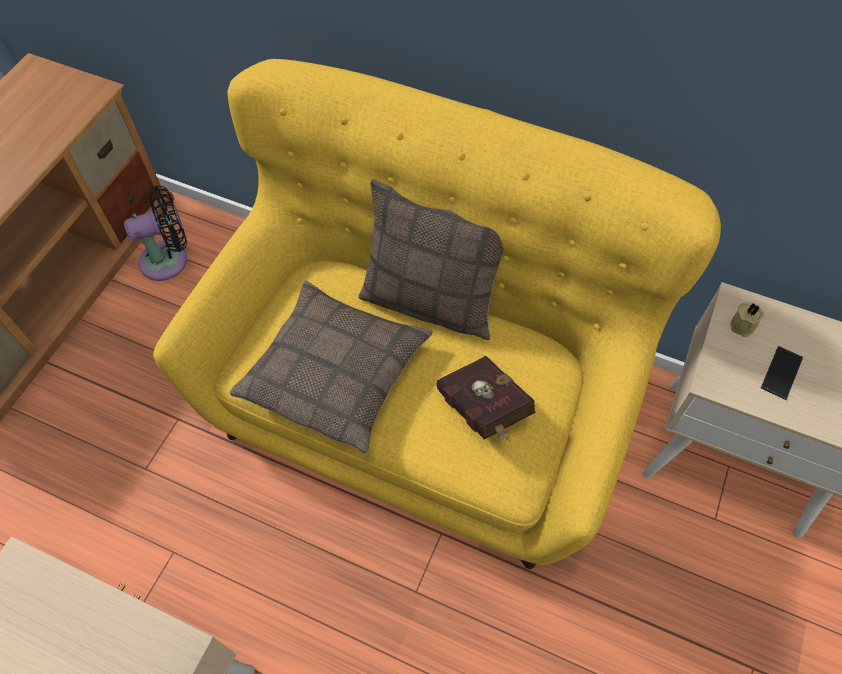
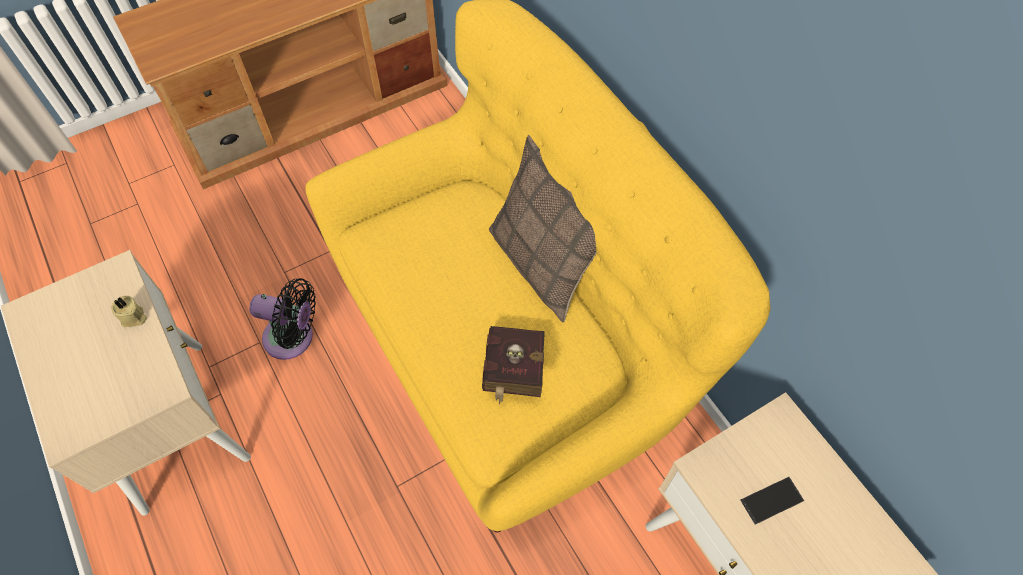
camera: 35 degrees right, 0 degrees up
black fan [124,186,187,281] -> black fan moved to [249,278,316,360]
pillow [230,281,433,454] -> none
beige candle [731,302,764,337] -> beige candle moved to [111,296,147,327]

